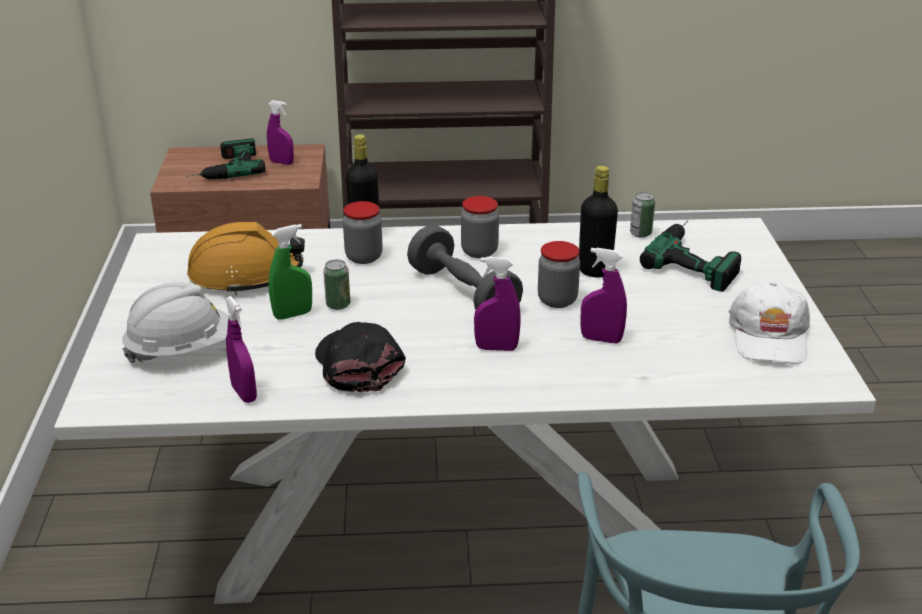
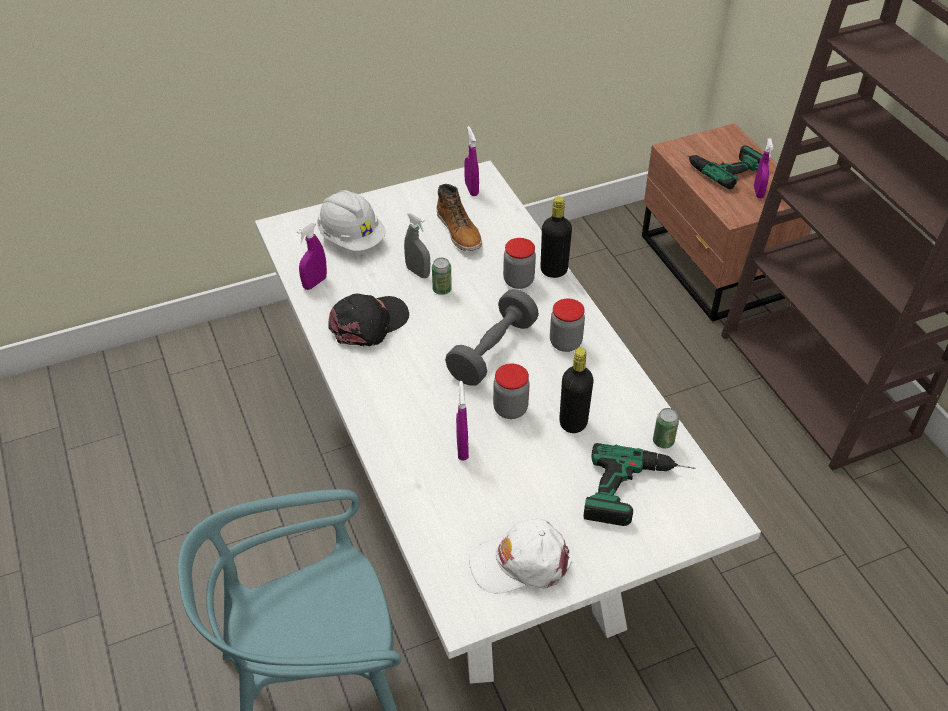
camera: 70 degrees right, 15 degrees up
orange hard hat [187,222,305,295] -> boot [437,184,482,251]
green spray bottle [269,224,312,320] -> grey spray bottle [404,212,430,278]
purple spray bottle [474,257,521,351] -> purple spray bottle moved to [464,126,479,196]

